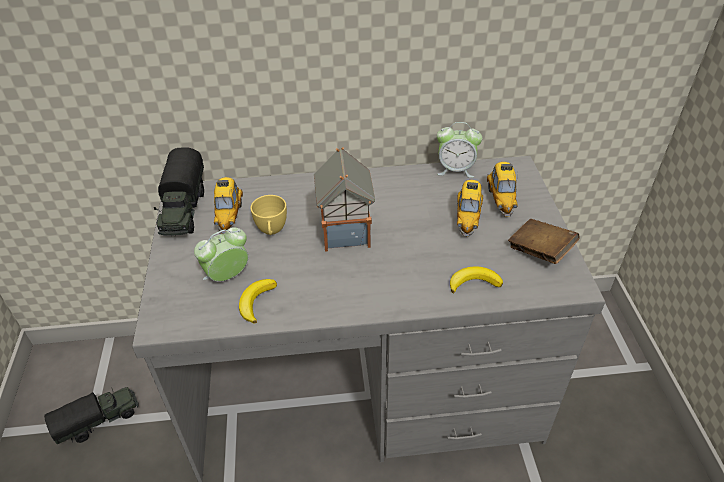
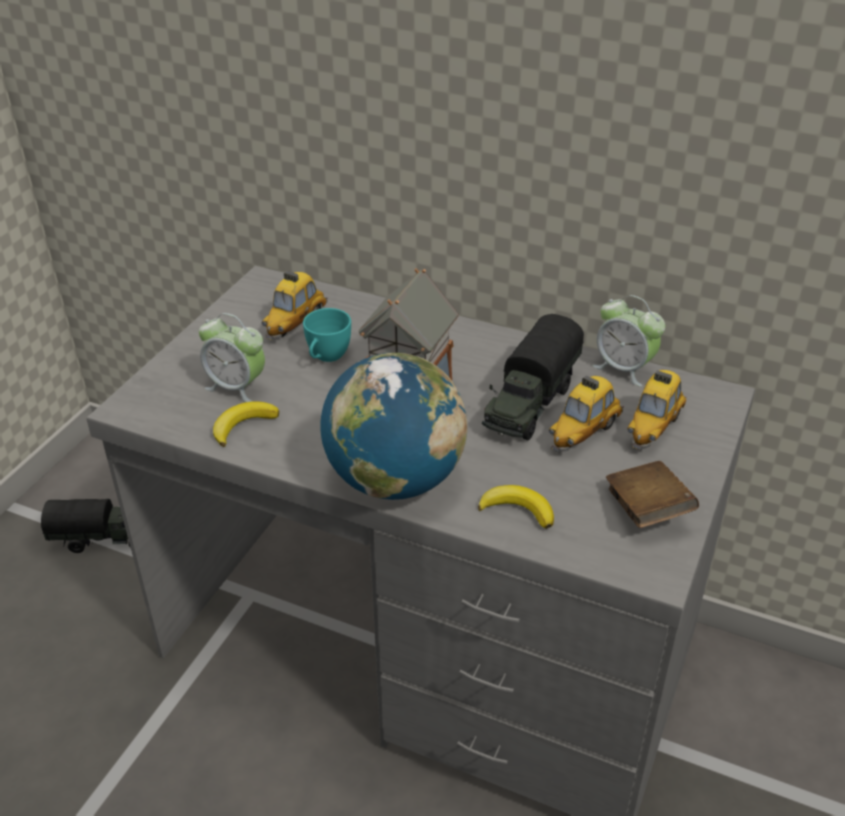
camera: 30 degrees right, 5 degrees down
toy truck [154,147,204,236] -> toy truck moved to [482,314,584,440]
alarm clock [194,227,248,282] -> alarm clock turned 150 degrees counterclockwise [199,313,265,402]
yellow cup [251,195,287,235] -> turquoise cup [303,308,351,362]
none -> globe [321,353,467,500]

